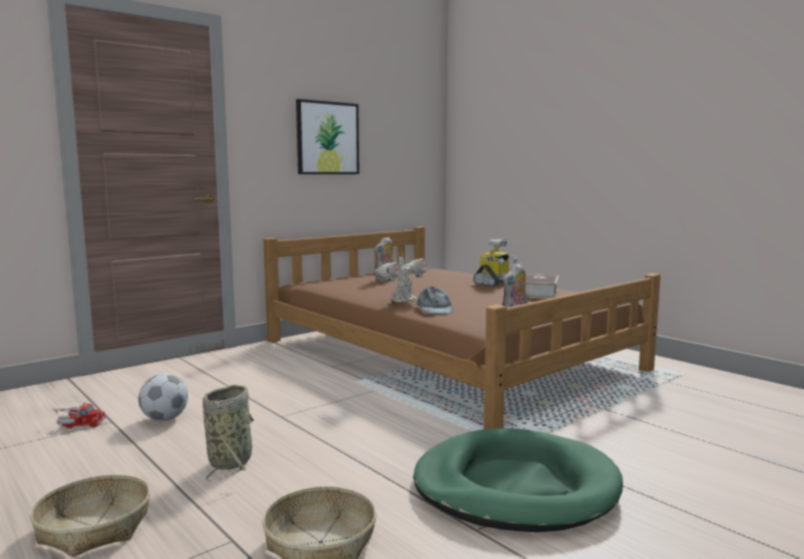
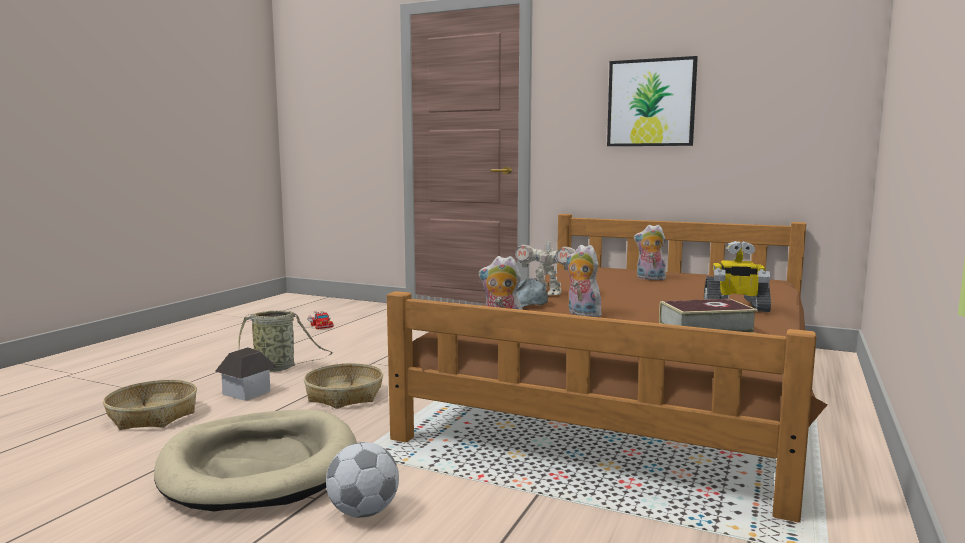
camera: 65 degrees right, 0 degrees up
basket [30,475,151,557] -> basket moved to [304,363,383,409]
football [138,374,188,421] -> football moved to [326,442,399,518]
green dog bed [413,429,623,532] -> beige dog bed [154,410,357,512]
none -> toy house [215,347,277,401]
none -> plush toy [566,245,603,317]

